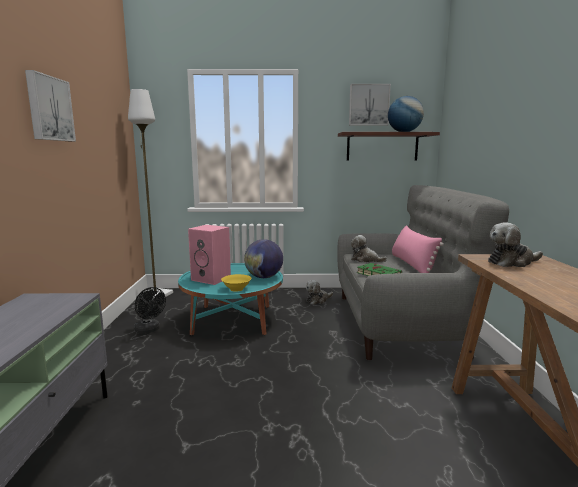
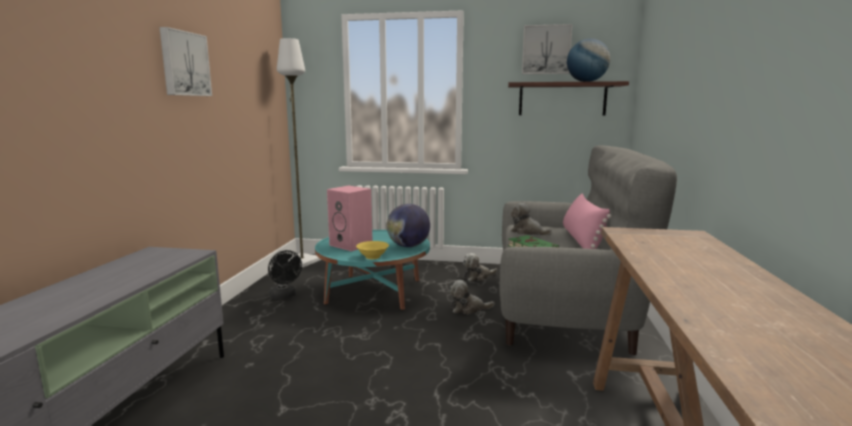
camera: 10 degrees right, 0 degrees up
plush toy [488,222,543,267] -> plush toy moved to [449,280,495,314]

